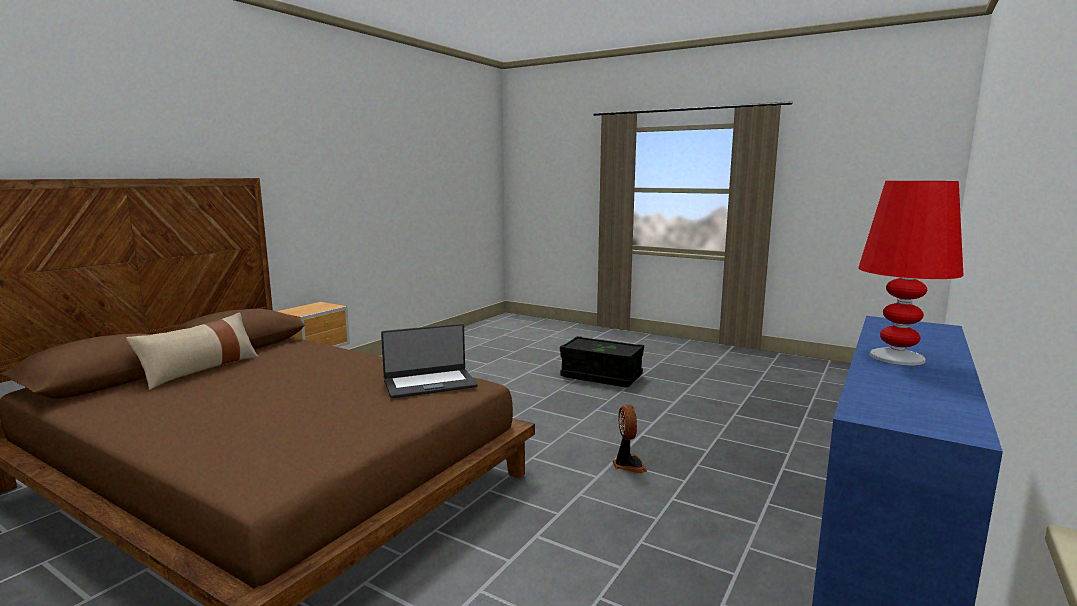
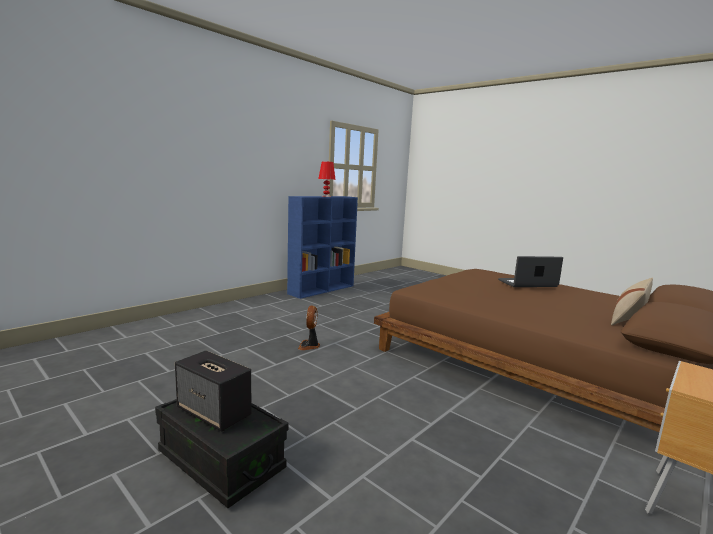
camera: 170 degrees left, 0 degrees up
laptop [381,324,478,398] -> laptop moved to [498,256,563,287]
none -> speaker [175,350,252,432]

